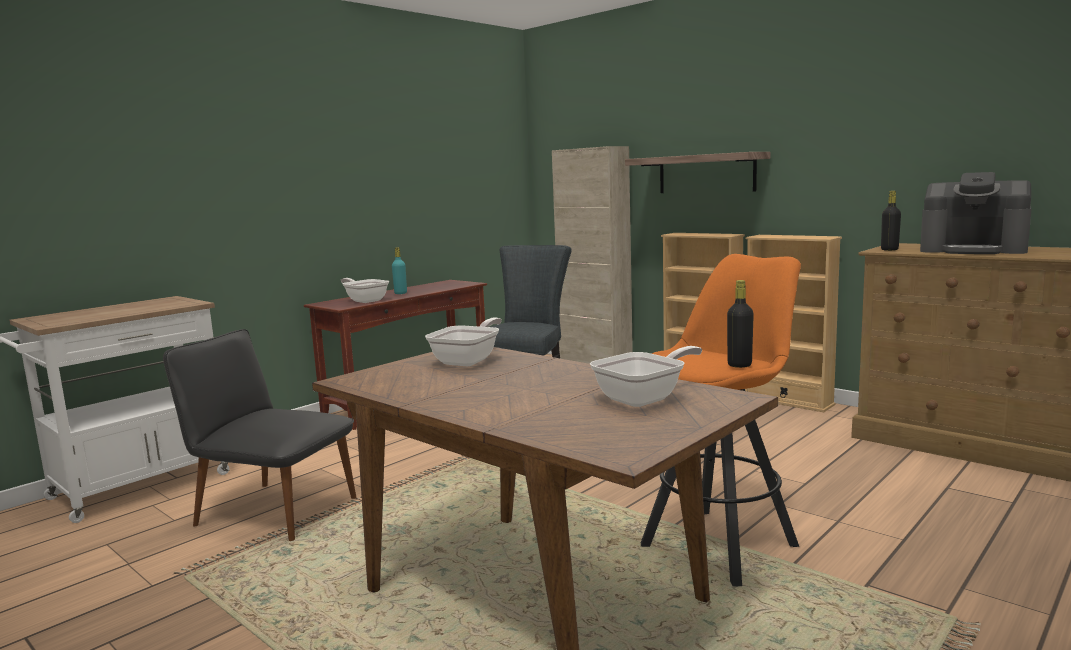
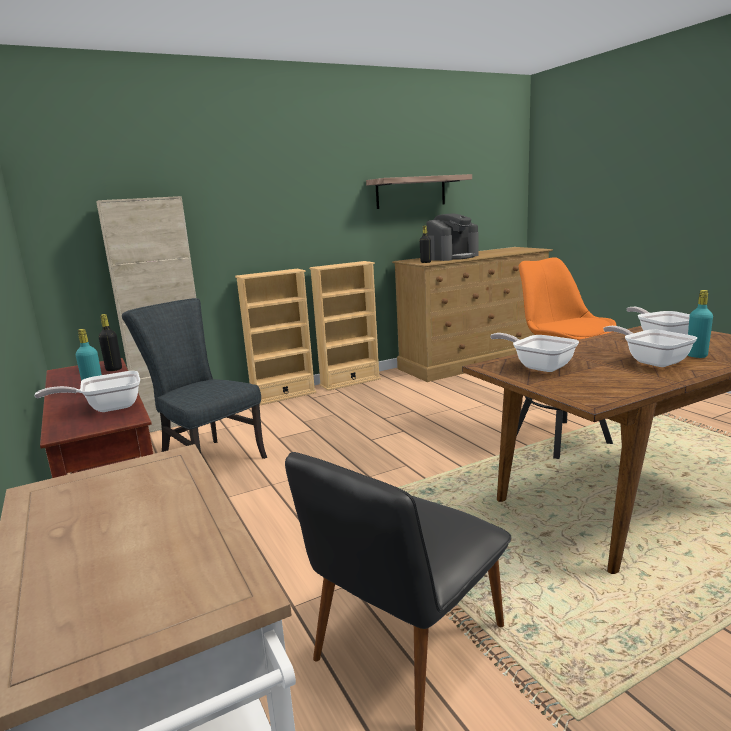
camera: 70 degrees left, 5 degrees up
shelf [625,152,770,193] -> shelf moved to [366,174,472,209]
black bottle [727,280,754,368] -> black bottle moved to [99,314,122,371]
none -> frying pan [603,326,697,367]
none -> turquoise bottle [688,290,713,358]

